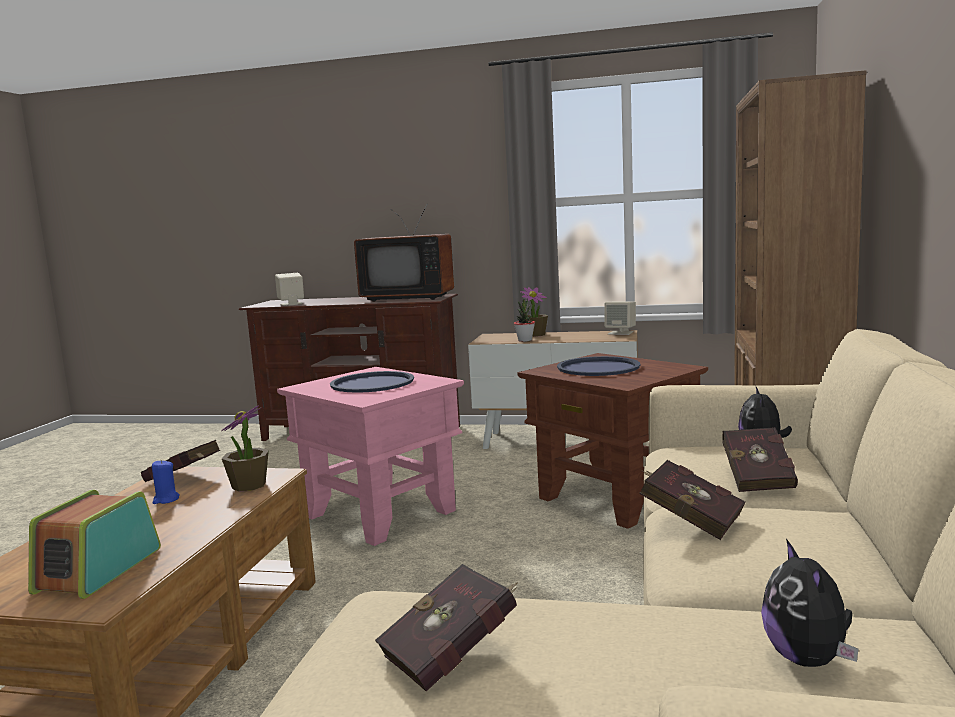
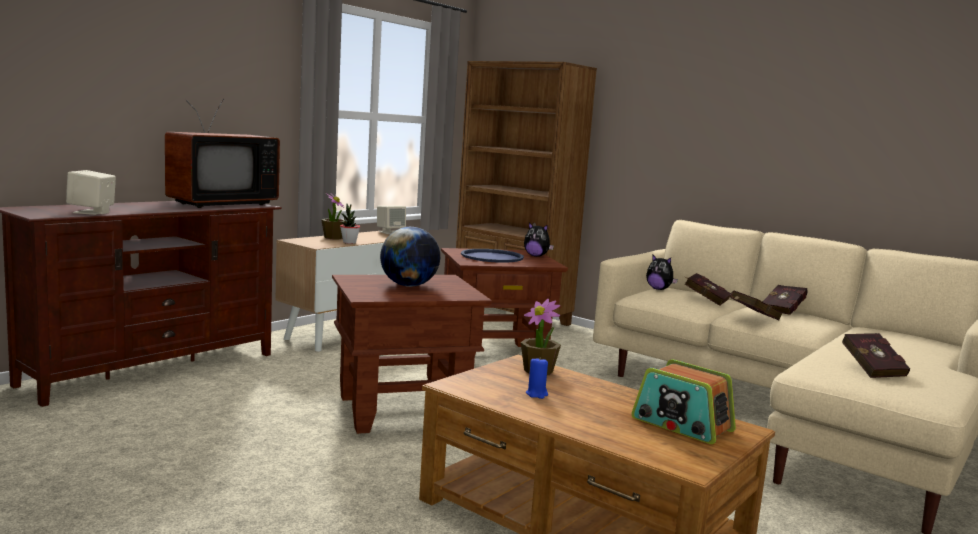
camera: 65 degrees left, 0 degrees up
red book [141,440,220,482] -> red book moved to [763,285,808,315]
pink side table [277,367,464,546] -> brown side table [332,275,492,434]
blue tray [330,371,414,393] -> globe [380,227,440,287]
plush toy [761,539,858,667] -> plush toy moved to [524,222,554,257]

